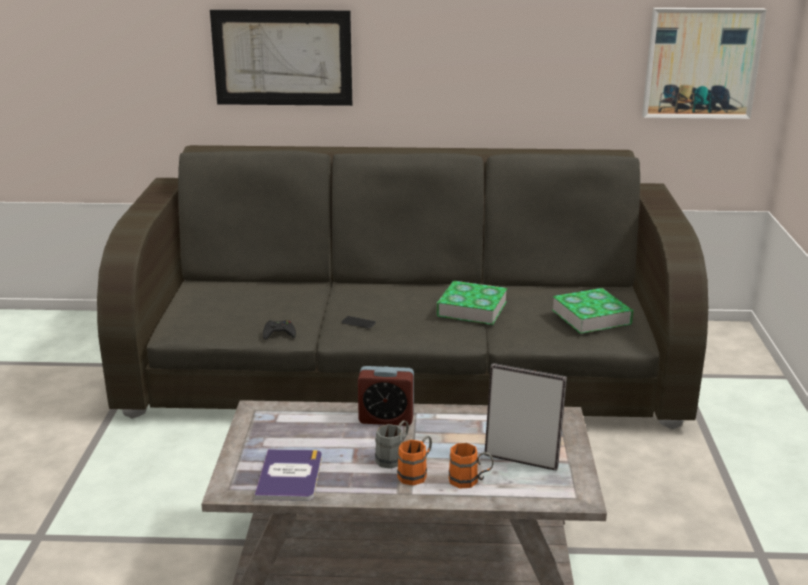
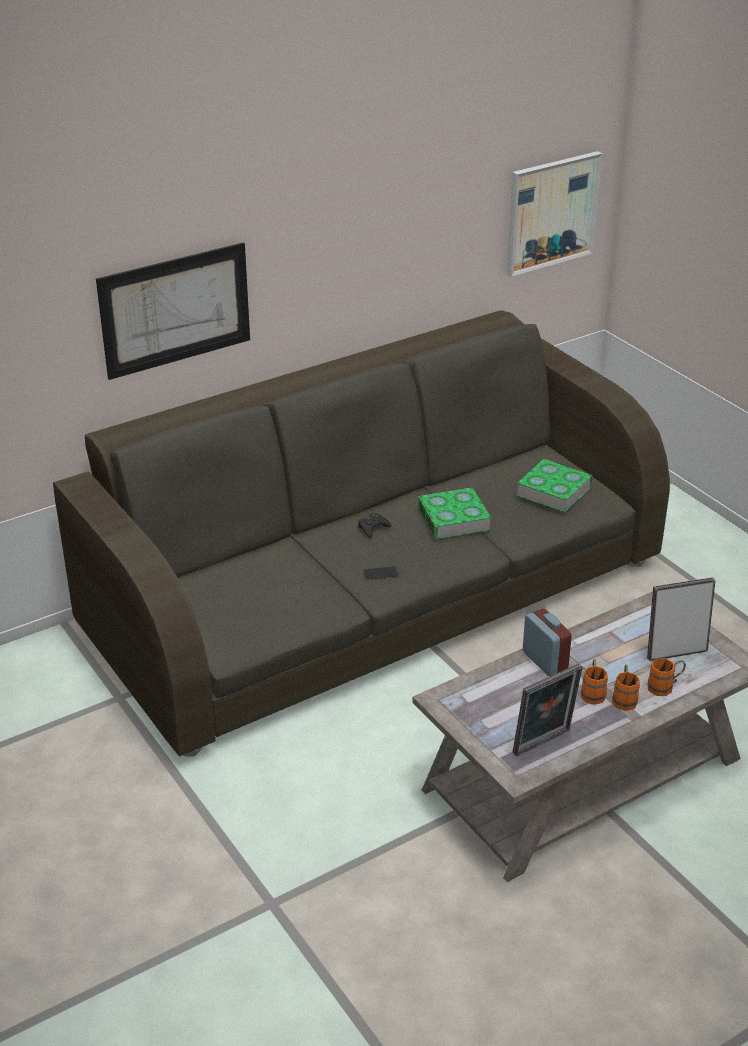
camera: 35 degrees left, 10 degrees up
book [254,449,322,501] -> picture frame [513,664,582,756]
black game controller [263,320,296,340] -> black game controller moved to [358,513,391,538]
alarm clock [358,366,414,426] -> alarm clock turned 90 degrees counterclockwise [523,609,572,676]
grey mug [375,420,409,469] -> orange mug [581,659,608,705]

